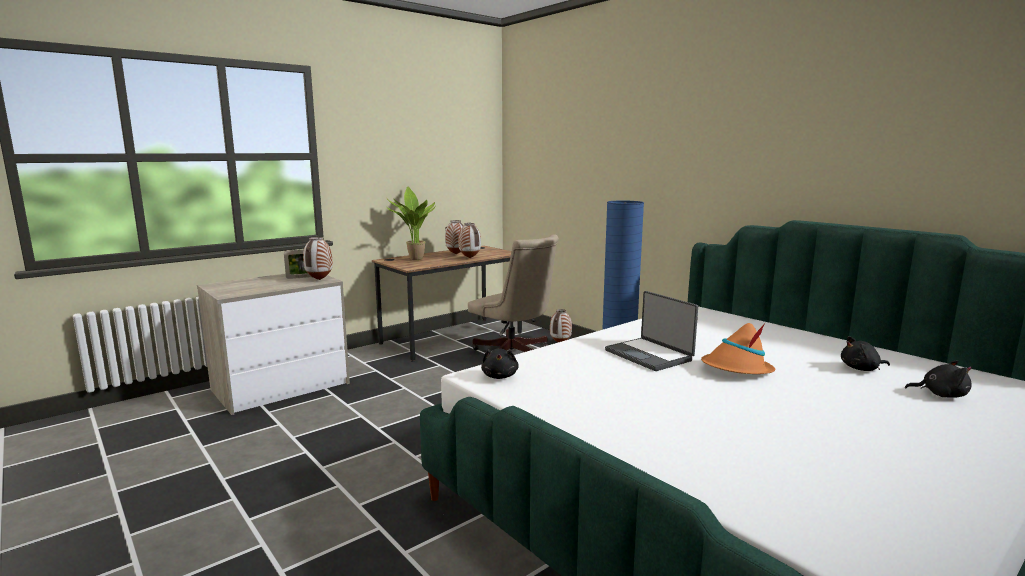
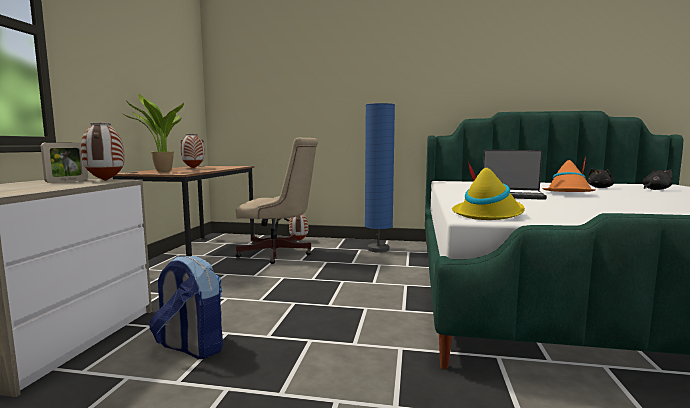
camera: 40 degrees left, 5 degrees down
vase [458,223,481,258] -> none
black plush toy [481,348,519,379] -> yellow hat [452,162,525,220]
none -> backpack [149,256,223,359]

